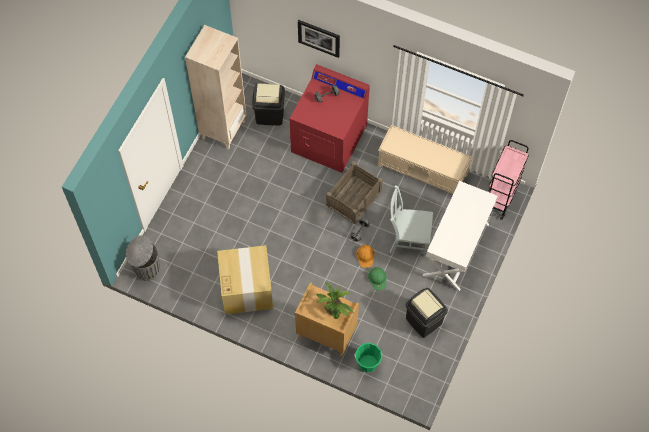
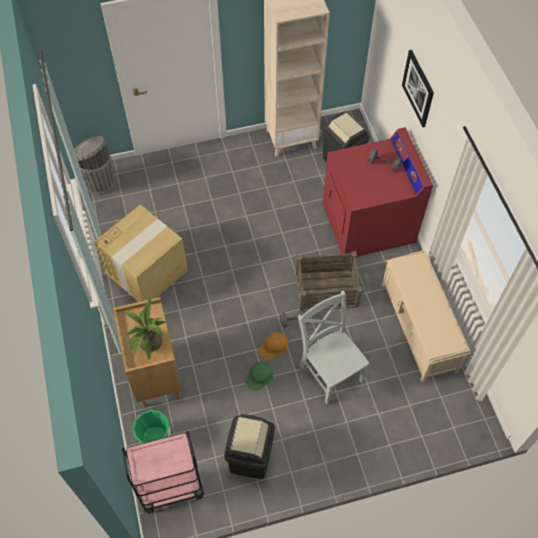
camera: 50 degrees right, 5 degrees down
white desk [423,181,497,291] -> none
pink cart [488,140,529,220] -> pink cart moved to [122,431,204,513]

